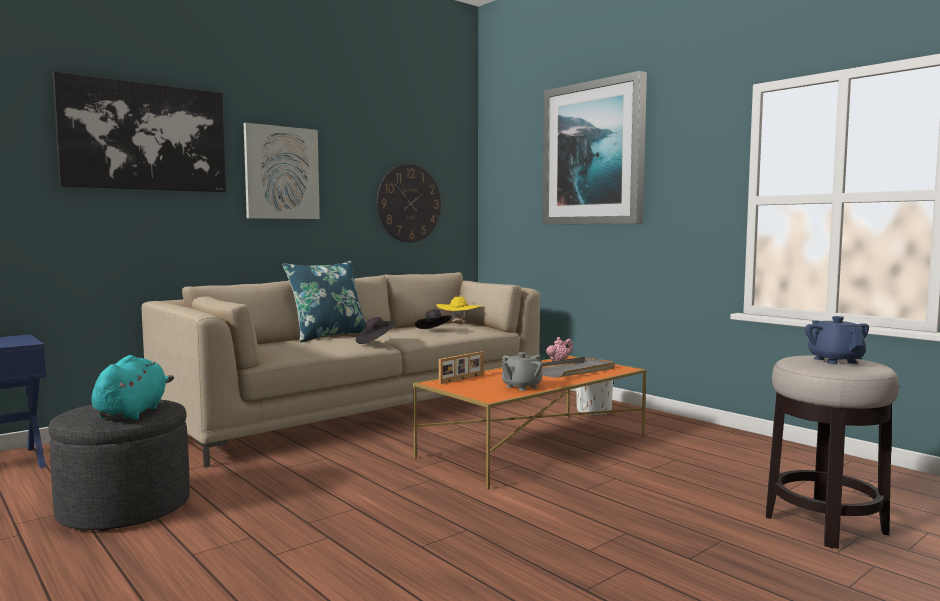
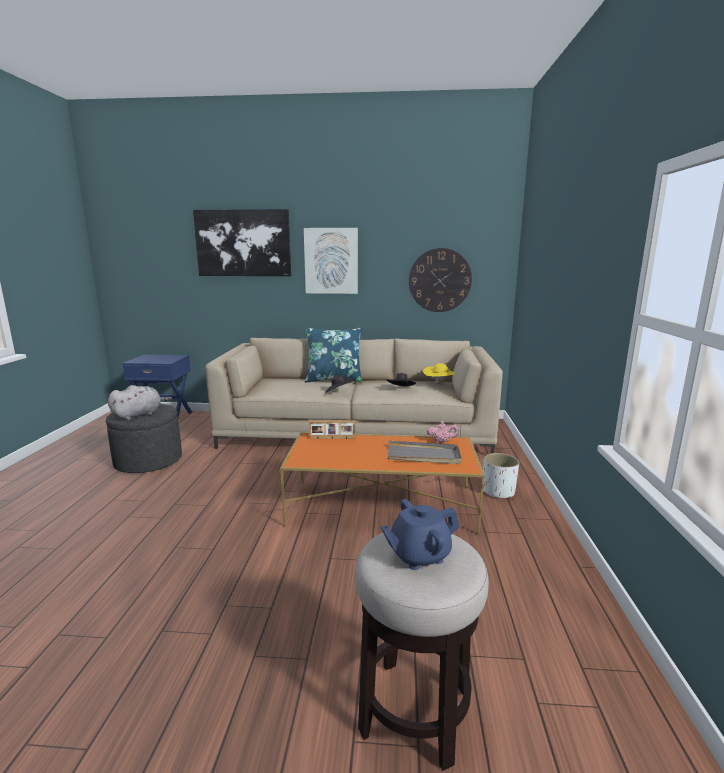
camera: 45 degrees right, 10 degrees up
turquoise plush toy [91,355,174,420] -> grey plush toy [108,385,172,420]
grey teapot [502,352,543,391] -> none
picture [542,71,647,224] -> none
blue teapot [805,316,869,364] -> blue teapot turned 150 degrees counterclockwise [381,499,459,570]

